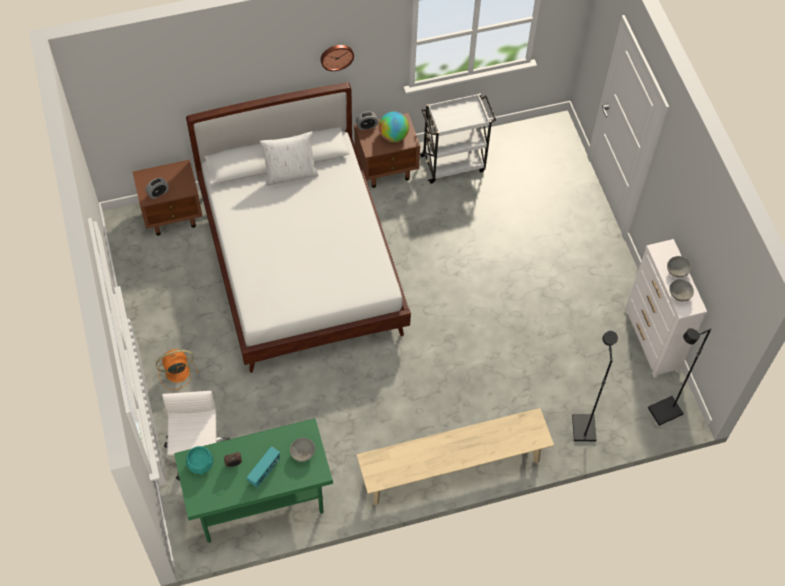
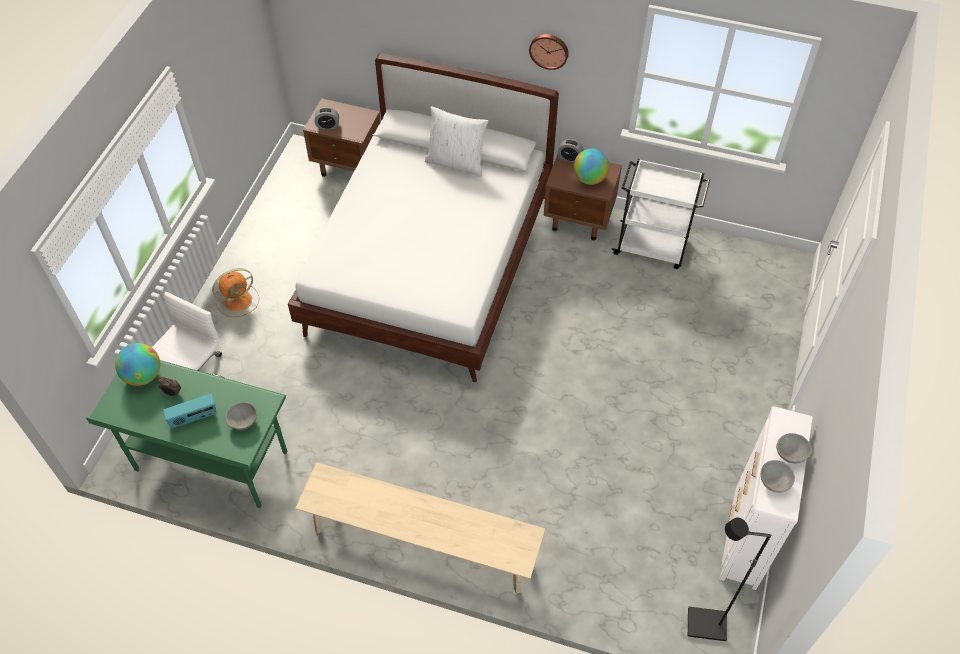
camera: 35 degrees right, 5 degrees down
orange fan [156,349,199,390] -> orange fan turned 135 degrees clockwise [212,268,259,317]
turquoise bowl [186,446,213,475] -> globe [115,343,160,386]
black floor lamp [572,331,618,441] -> none

